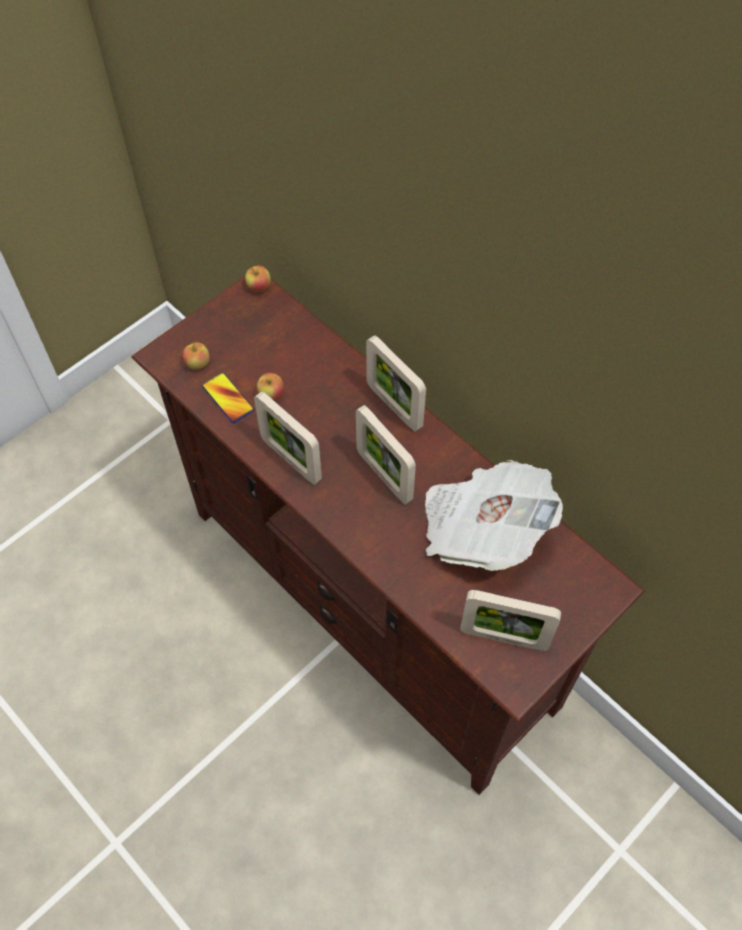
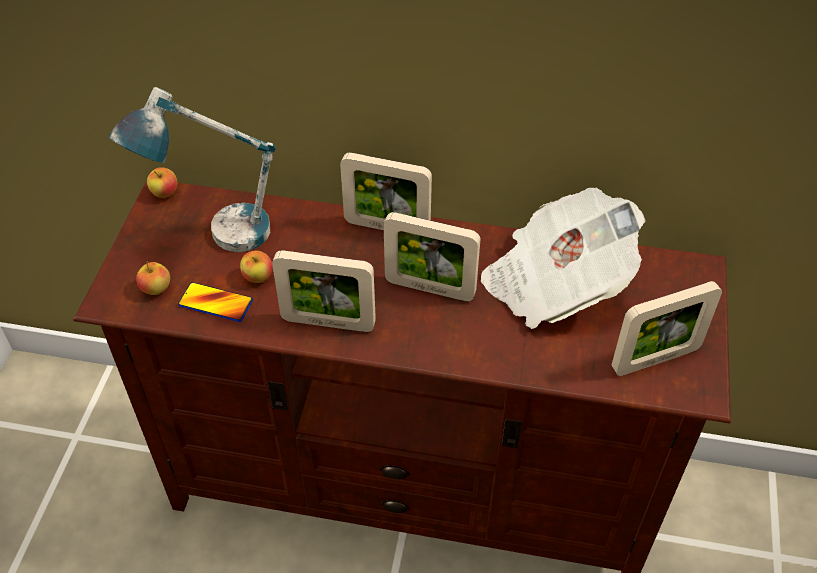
camera: 35 degrees left, 10 degrees down
none -> table lamp [108,87,275,252]

